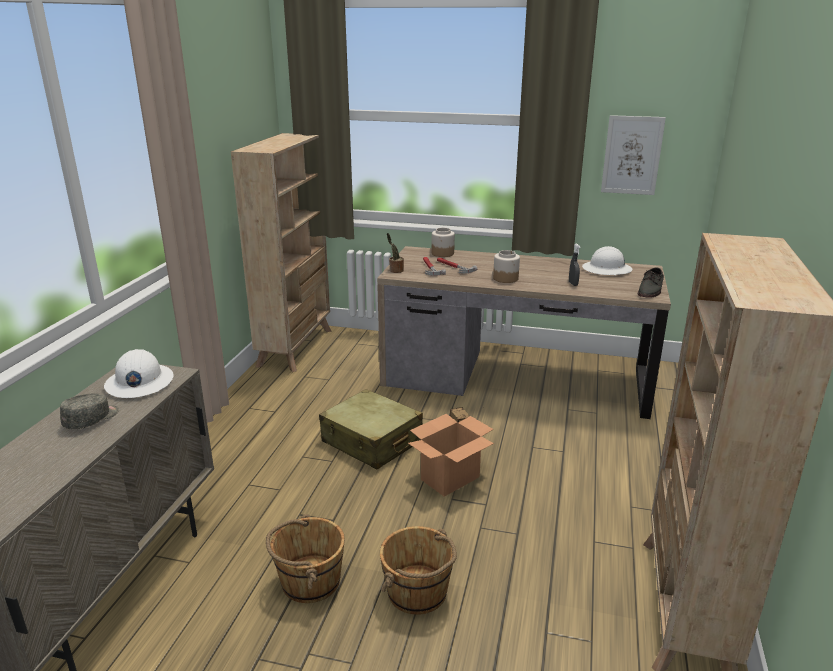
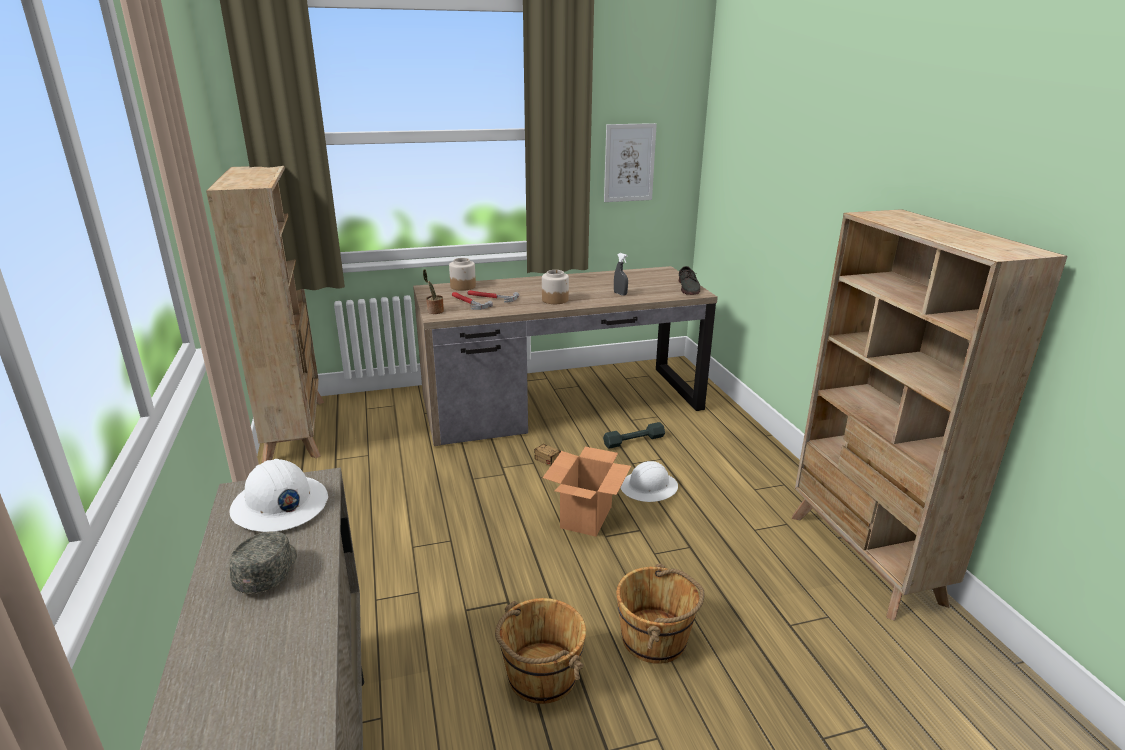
camera: 30 degrees left, 0 degrees up
beige suitcase [319,389,423,469] -> none
white hard hat [582,246,632,276] -> white hard hat moved to [620,461,678,502]
none -> grey dumbbell [603,422,665,449]

